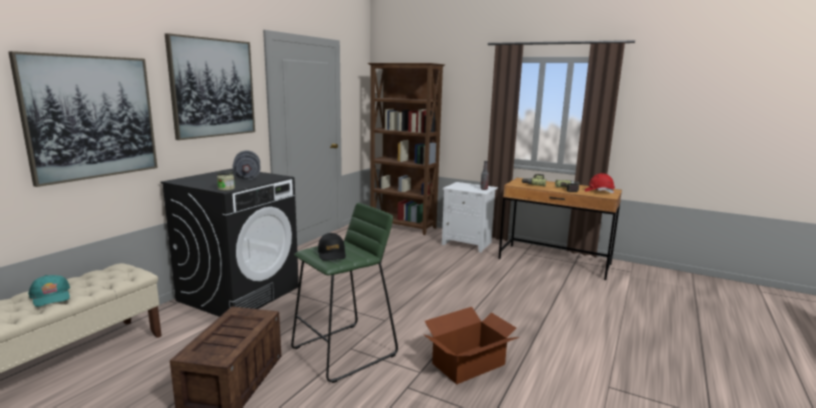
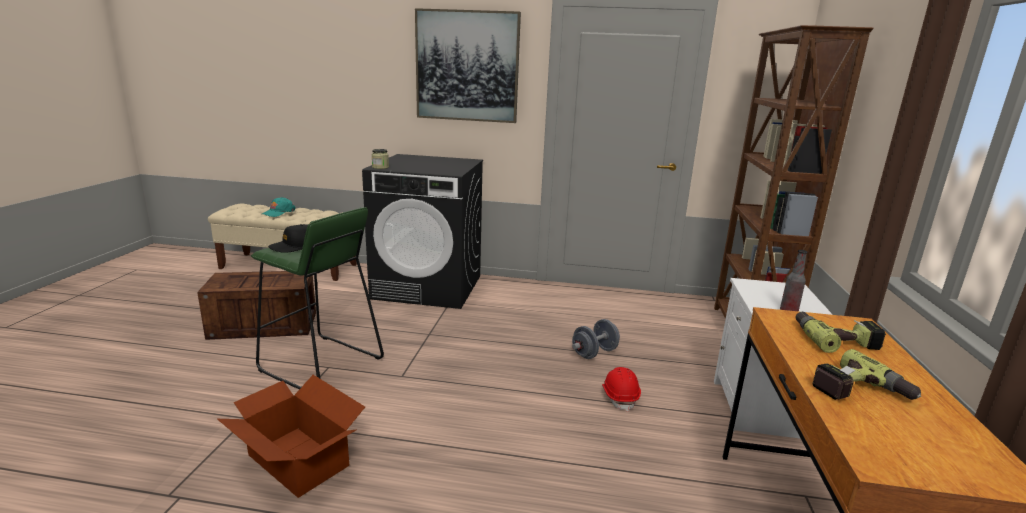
camera: 70 degrees right, 5 degrees up
picture [8,51,158,187] -> none
grey dumbbell [233,150,261,180] -> grey dumbbell moved to [572,319,620,359]
red hard hat [584,173,615,193] -> red hard hat moved to [602,367,641,412]

